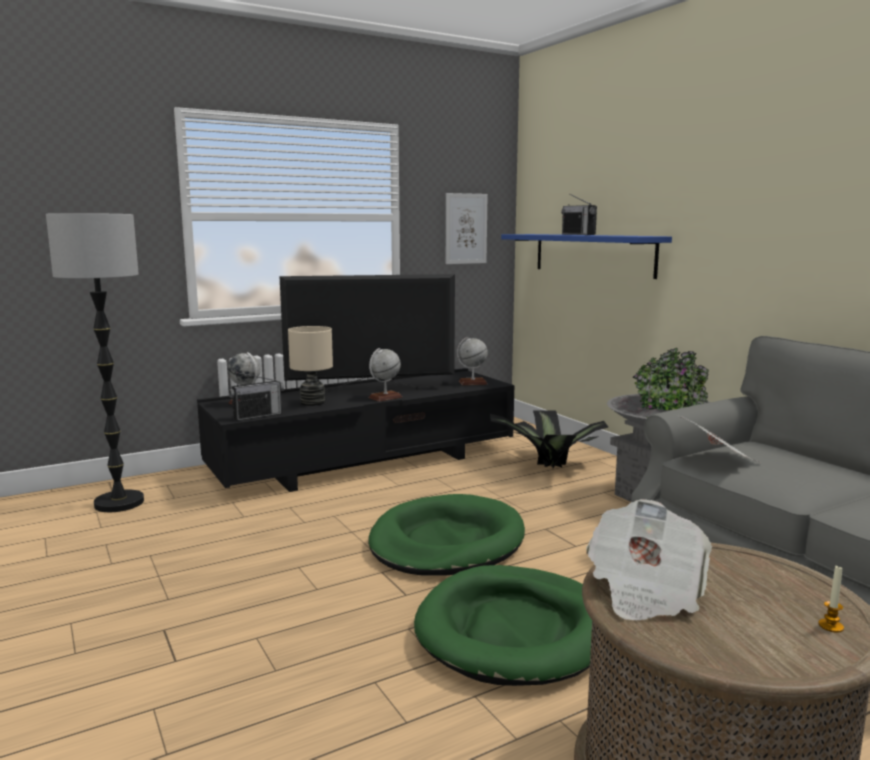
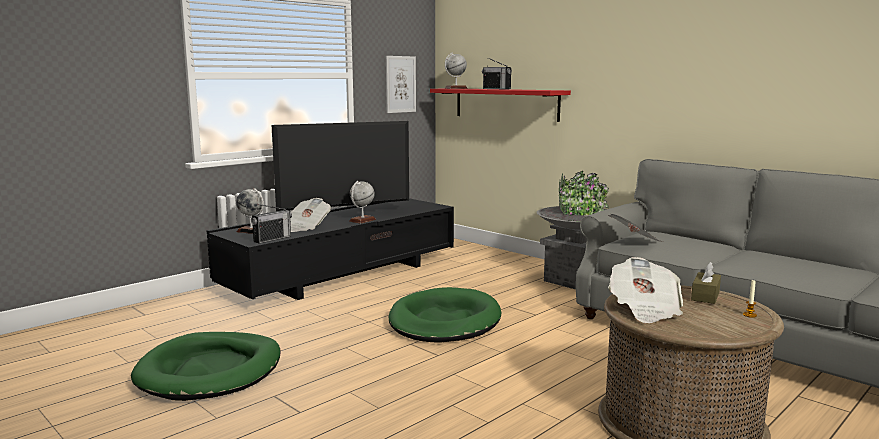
camera: 15 degrees left, 0 degrees up
floor lamp [46,213,144,512] -> none
beige table lamp [288,326,333,406] -> newspaper [290,198,331,232]
green dog bed [414,565,592,686] -> green dog bed moved to [131,332,280,401]
globe [457,337,488,385] -> globe moved to [445,53,468,89]
potted plant [490,410,608,468] -> none
blue shelf [501,234,672,279] -> red shelf [430,89,571,122]
none -> brown tissue box [691,262,721,304]

